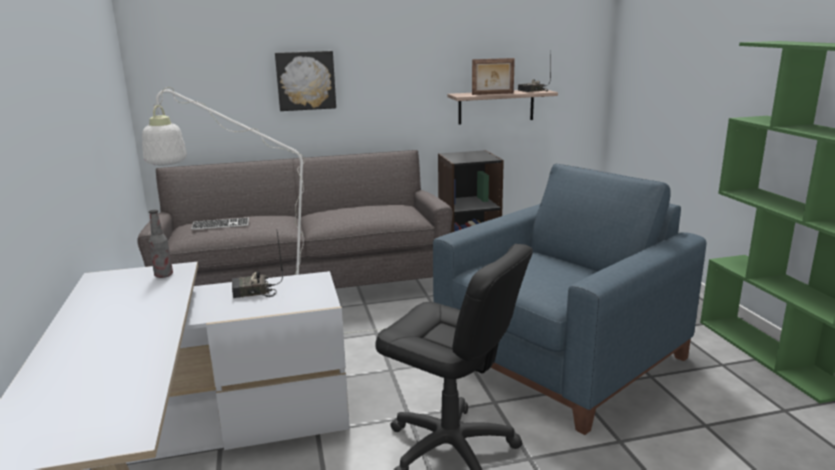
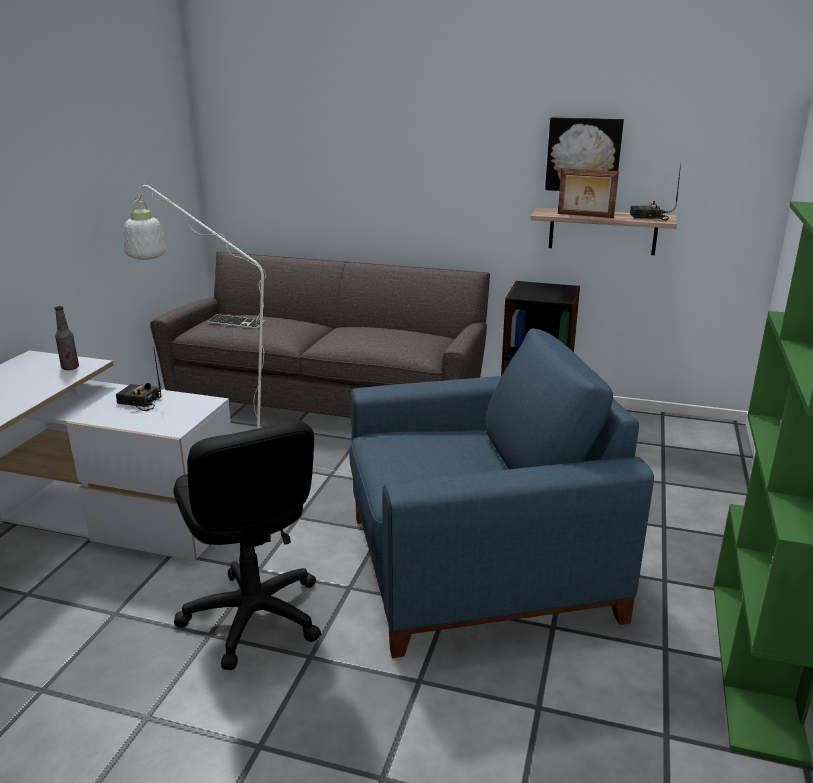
camera: 30 degrees right, 5 degrees up
picture [275,51,336,111] -> picture moved to [545,117,624,191]

